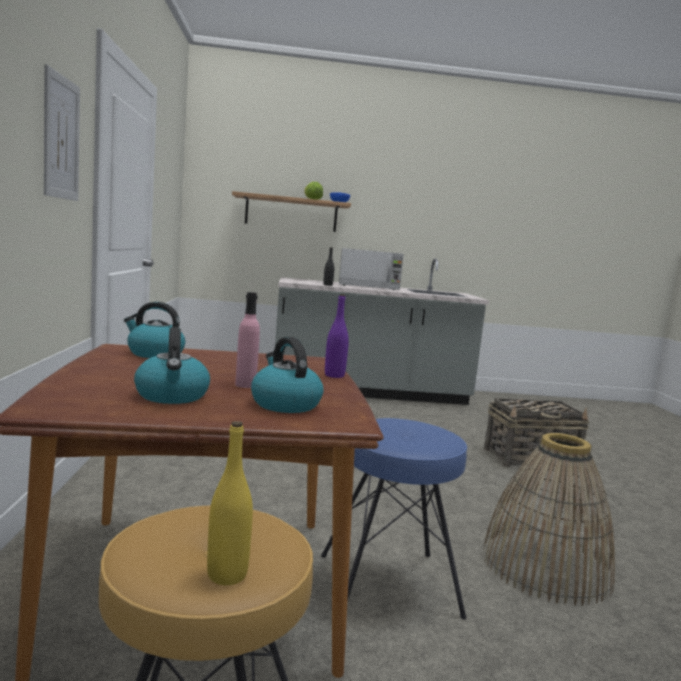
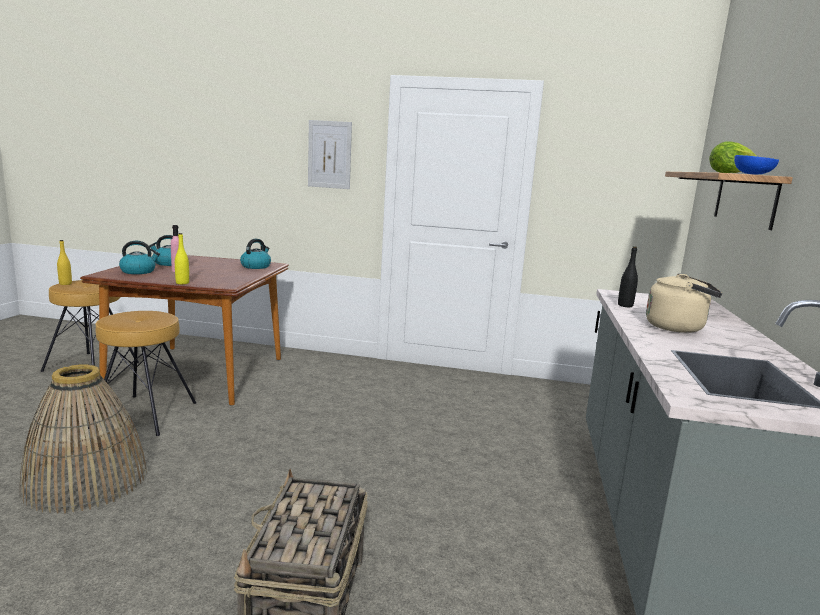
camera: 105 degrees right, 5 degrees up
blue stool [321,418,467,619] -> brown stool [88,311,196,436]
purple bottle [325,294,349,378] -> yellow bottle [175,233,189,284]
microwave [339,248,404,290] -> beige kettle [646,273,722,333]

